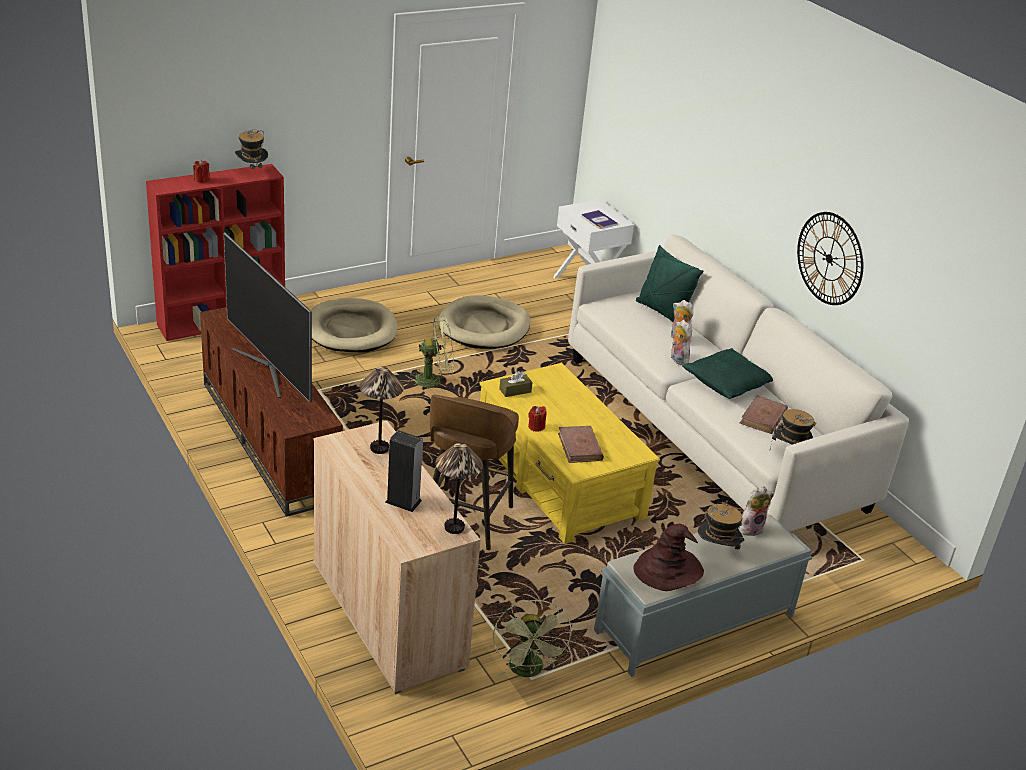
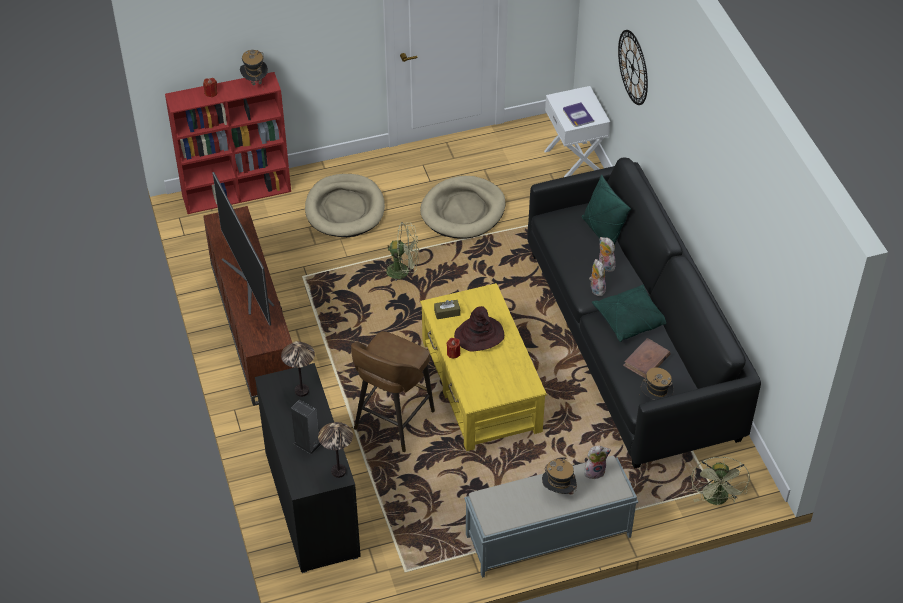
camera: 15 degrees right, 15 degrees up
beige cabinet [314,421,481,694] -> black cabinet [255,363,361,573]
green fan [493,599,572,677] -> green fan moved to [691,457,750,505]
brown book [558,426,604,463] -> none
white sofa [568,235,909,532] -> black sofa [527,158,761,469]
brown hat [633,524,704,591] -> brown hat moved to [454,306,504,352]
wall clock [797,212,863,305] -> wall clock moved to [618,30,648,105]

